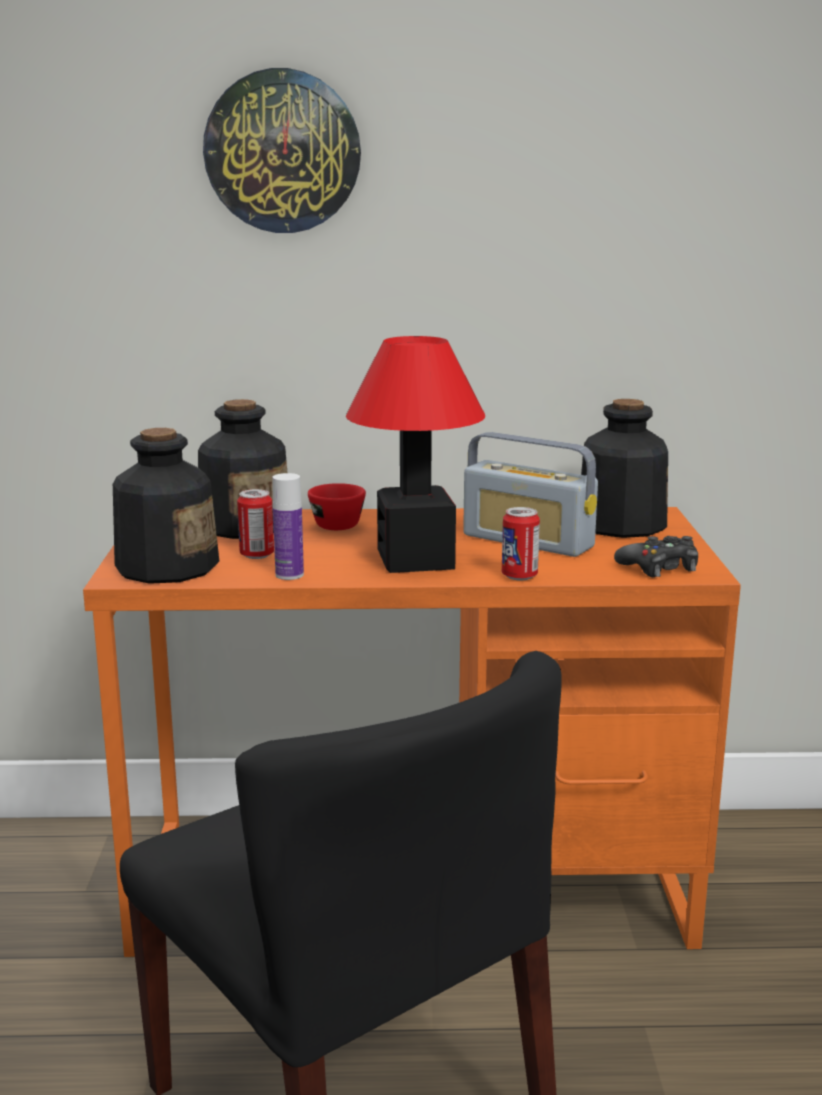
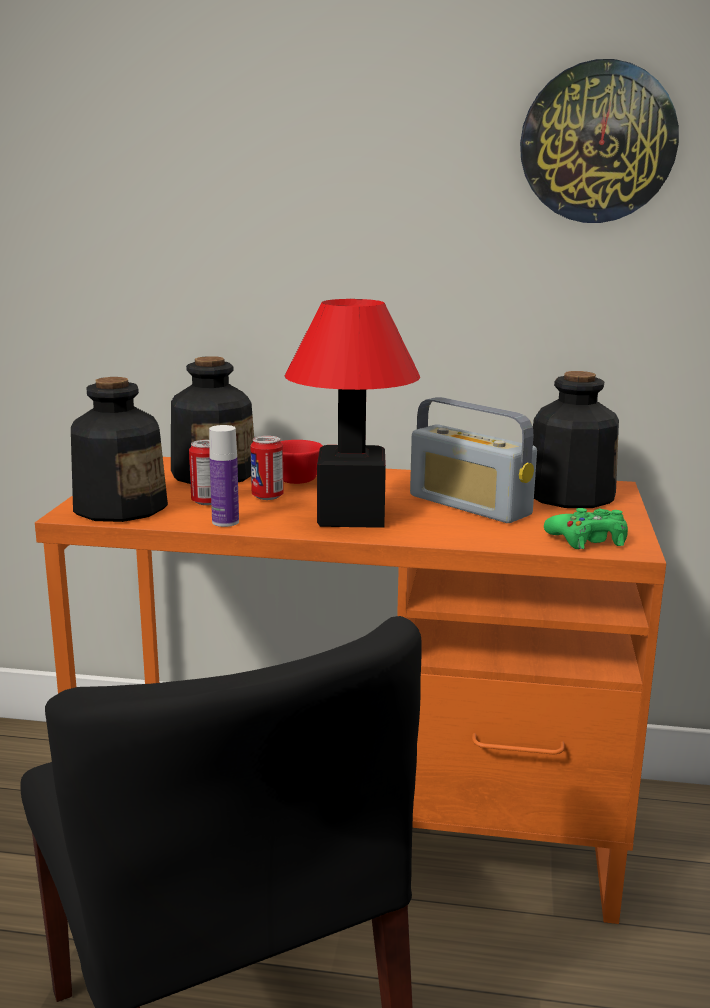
camera: 10 degrees right, 0 degrees up
wall clock [203,68,361,233] -> wall clock moved to [520,59,679,223]
can [502,507,540,581] -> can moved to [250,436,284,500]
black game controller [614,536,698,577] -> green game controller [544,508,628,549]

